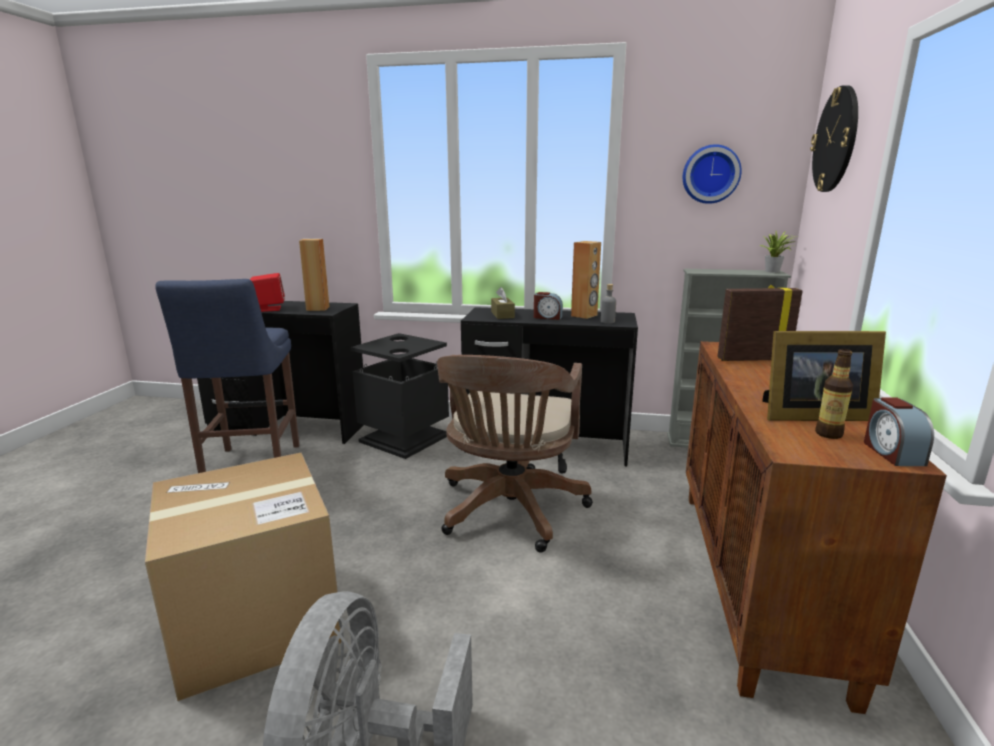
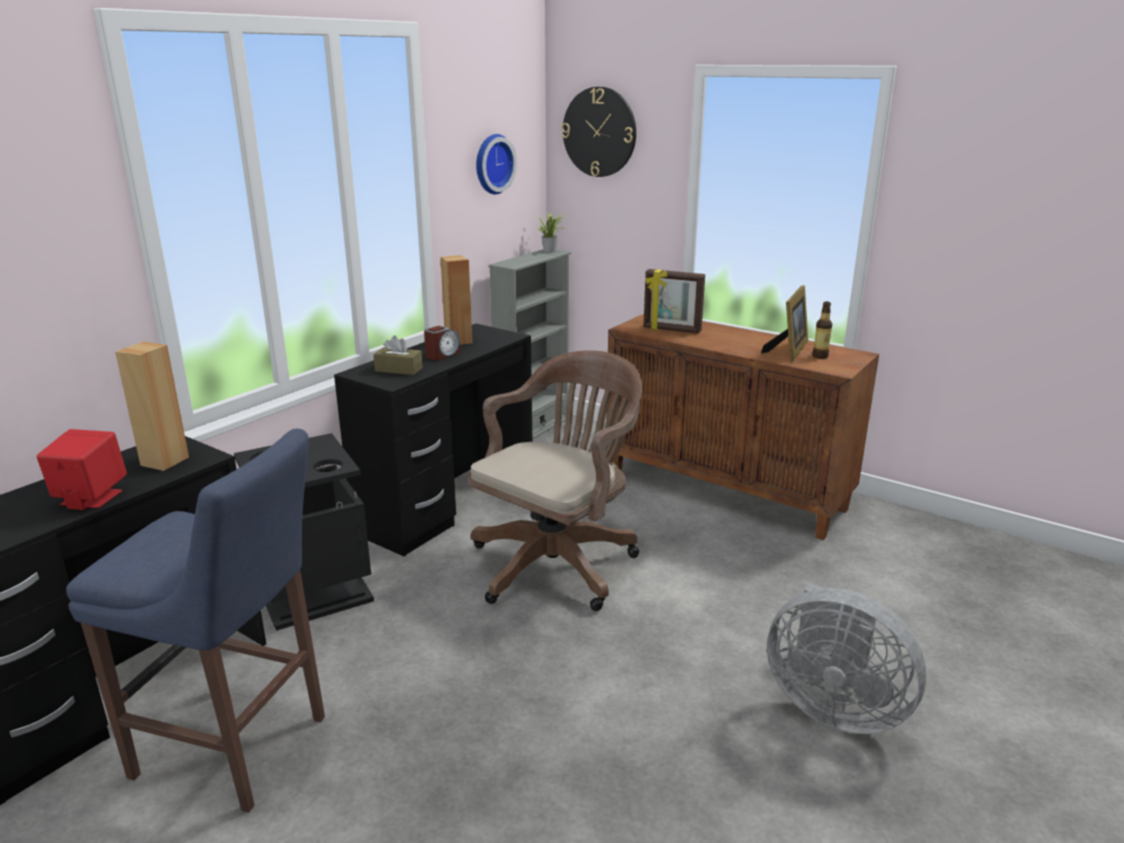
camera: 65 degrees left, 5 degrees up
cardboard box [145,453,341,701] -> none
brown office chair [437,355,593,553] -> brown office chair turned 90 degrees counterclockwise [467,350,642,611]
grey bottle [601,284,616,324] -> none
picture frame [717,285,803,361] -> picture frame turned 90 degrees counterclockwise [643,269,705,334]
alarm clock [864,397,934,466] -> none

